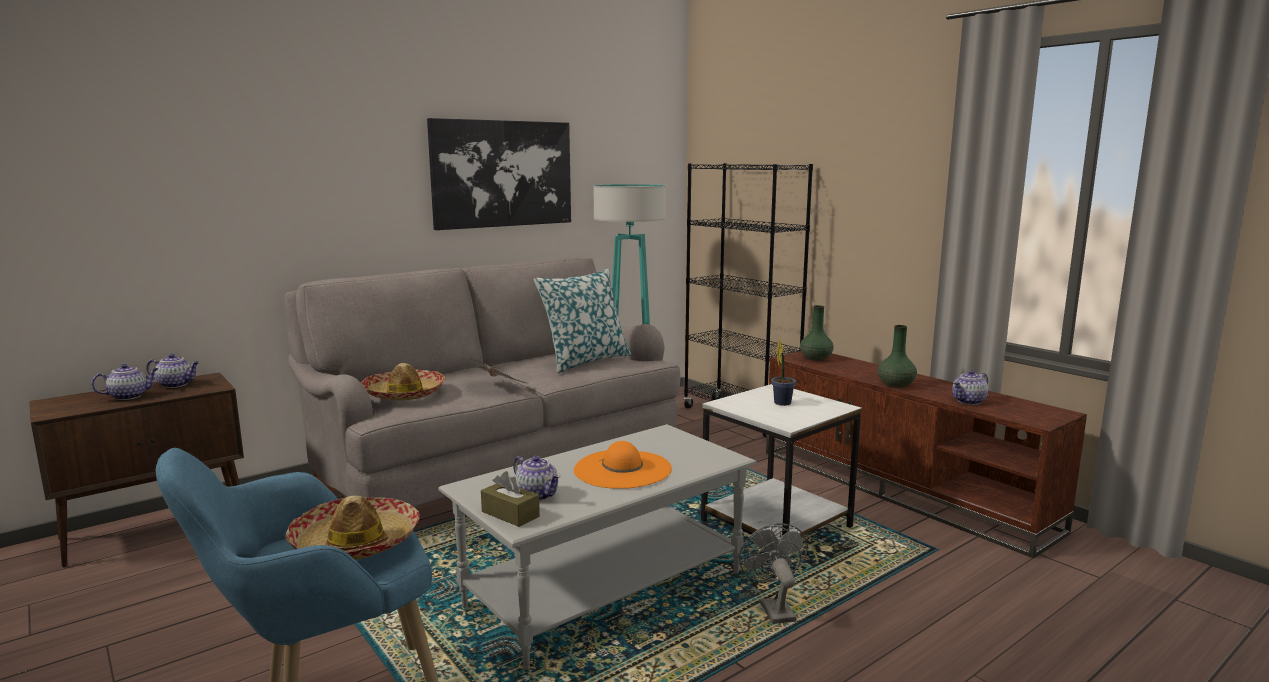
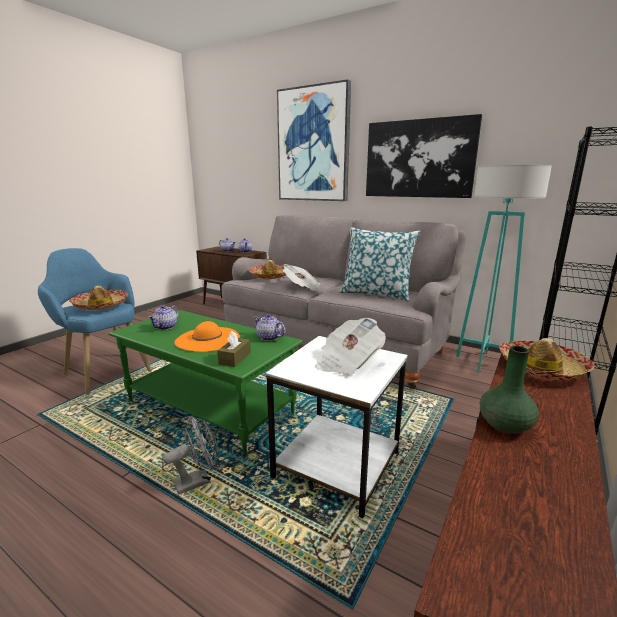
camera: 70 degrees right, 5 degrees up
grey coffee table [438,424,756,670] -> green coffee table [108,310,303,455]
brown tissue box [481,471,540,527] -> brown tissue box moved to [217,331,251,367]
potted plant [771,338,796,406] -> newspaper [316,318,386,375]
green vase [800,305,834,361] -> hat [499,338,595,380]
teapot [952,370,988,405] -> teapot moved to [253,314,286,341]
none -> picture [277,79,351,201]

